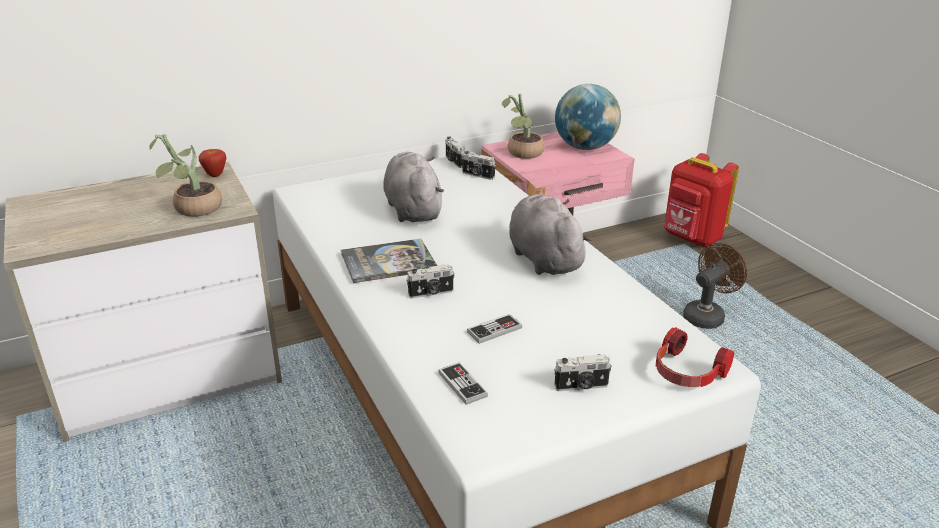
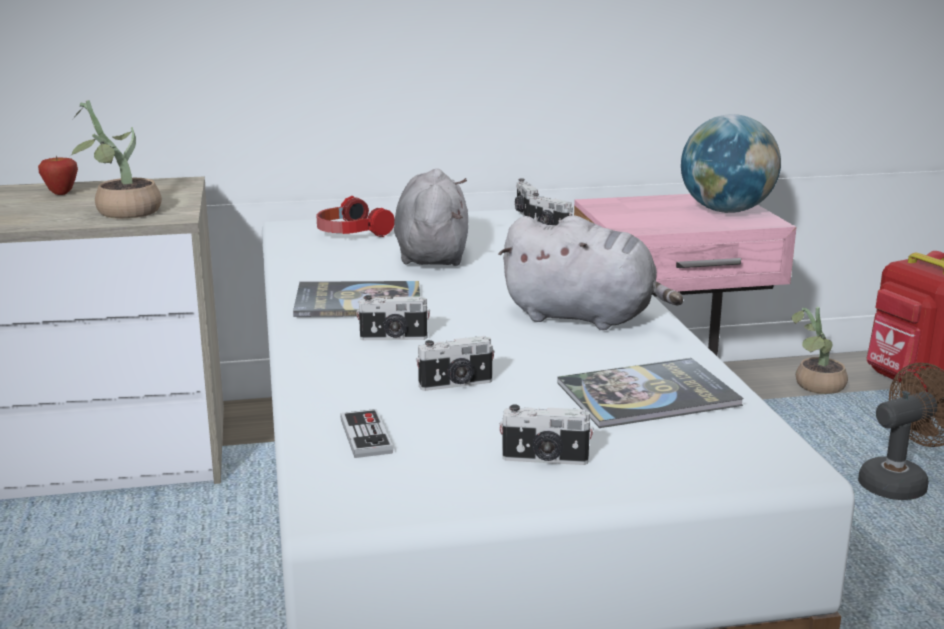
camera: 15 degrees right, 10 degrees down
apple [199,149,226,177] -> apple moved to [38,156,78,195]
game controller [467,314,522,344] -> camera [416,336,495,391]
potted plant [502,94,545,159] -> potted plant moved to [791,307,848,394]
grey plush toy [509,194,592,275] -> grey plush toy turned 120 degrees clockwise [498,215,683,330]
headphones [656,327,734,387] -> headphones moved to [316,196,394,237]
none -> book [558,358,744,428]

